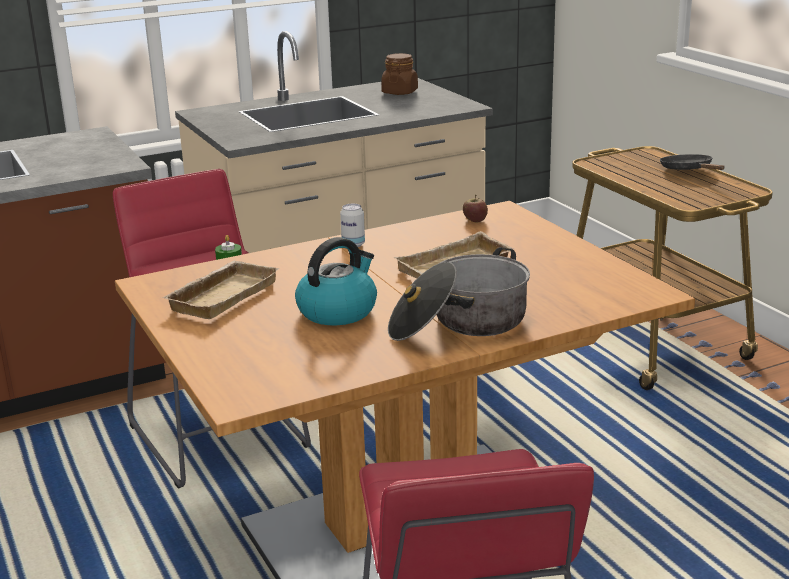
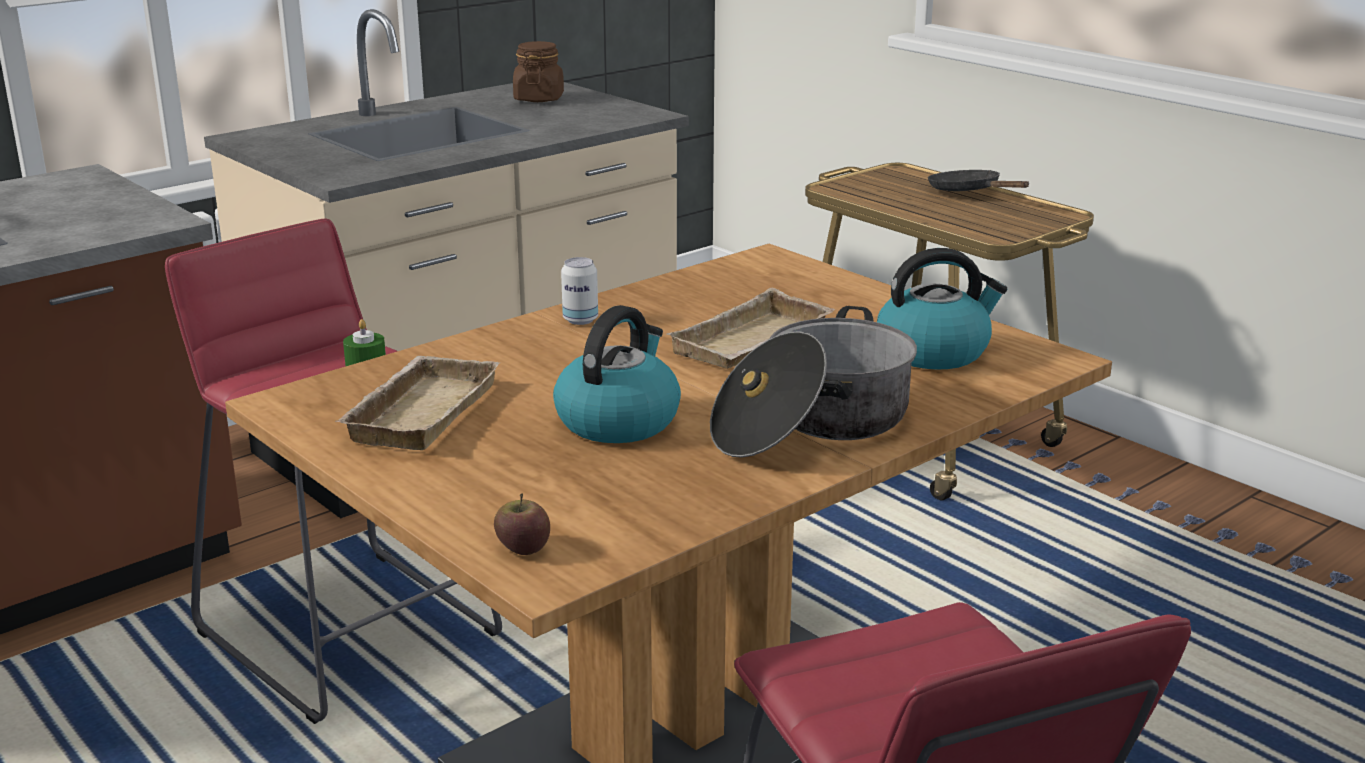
camera: 15 degrees left, 0 degrees up
apple [463,195,488,222] -> apple moved to [494,493,550,555]
none -> kettle [877,248,1007,370]

